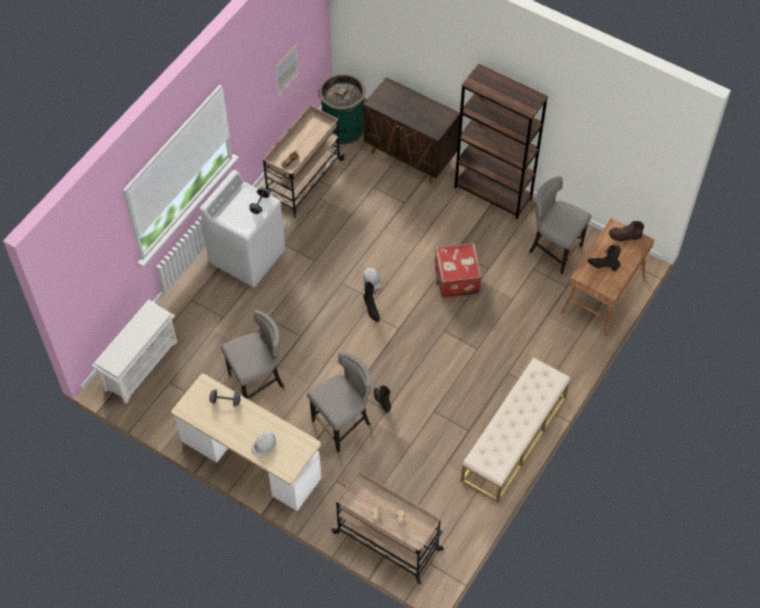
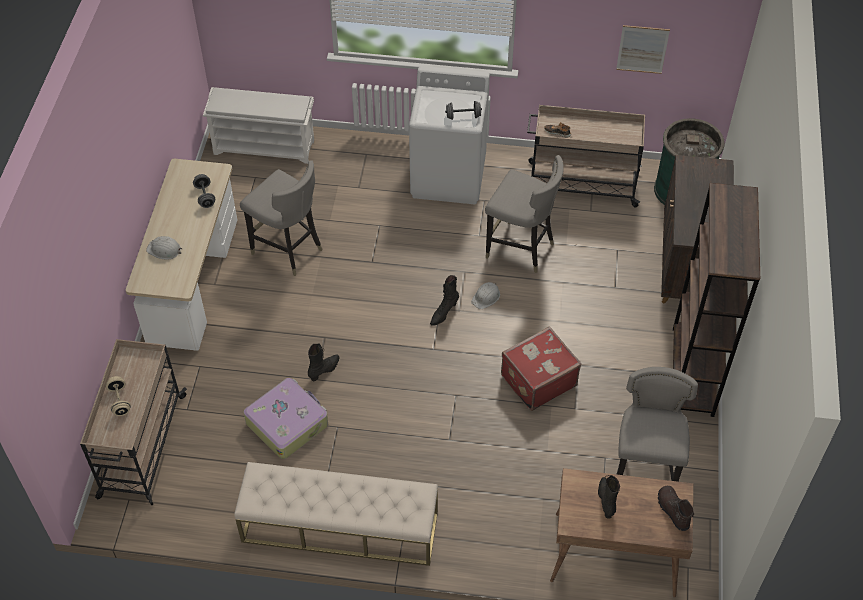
camera: 65 degrees right, 5 degrees down
grey stool [307,352,372,455] -> grey stool moved to [485,155,564,273]
none -> suitcase [244,378,328,459]

